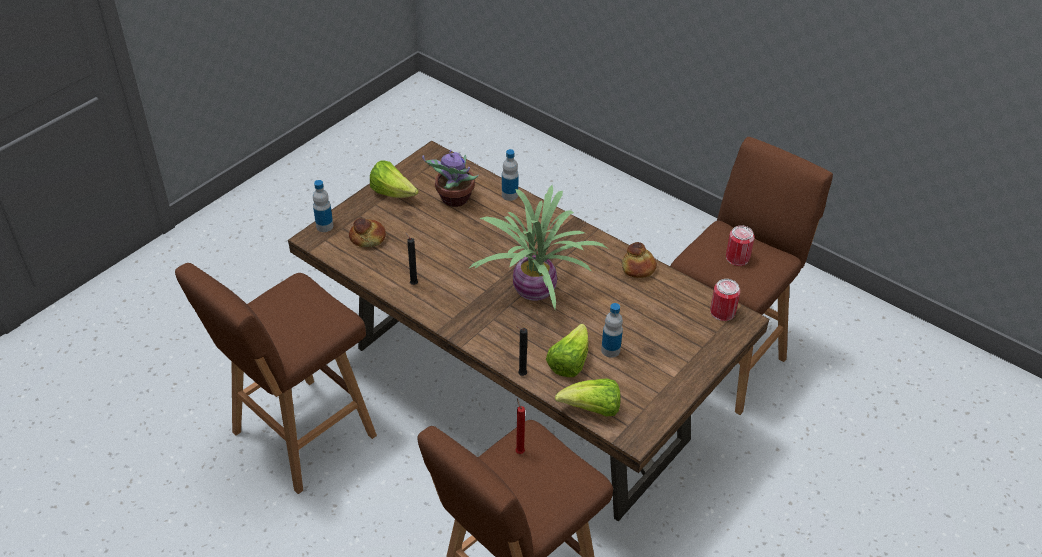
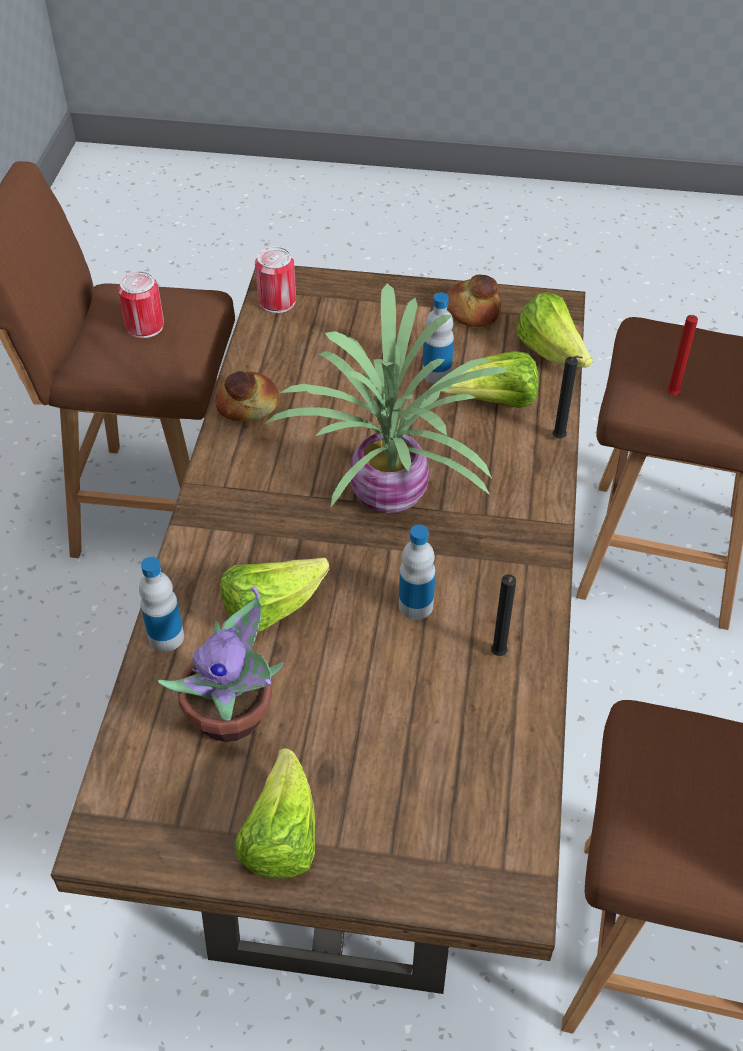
camera: 120 degrees left, 5 degrees up
bottle [313,180,333,232] -> bottle moved to [399,525,436,620]
bread [349,218,386,247] -> bread moved to [447,275,501,327]
none -> lettuce [220,558,330,632]

